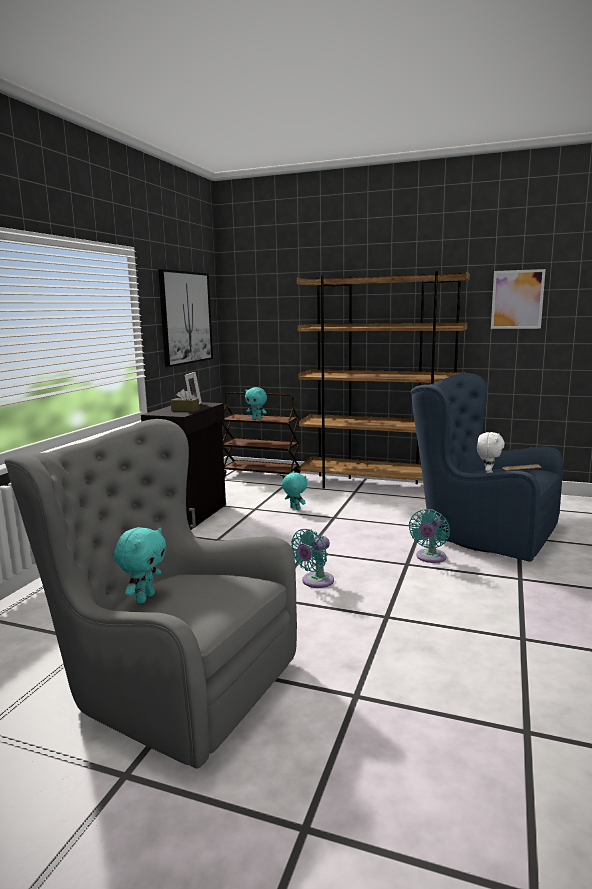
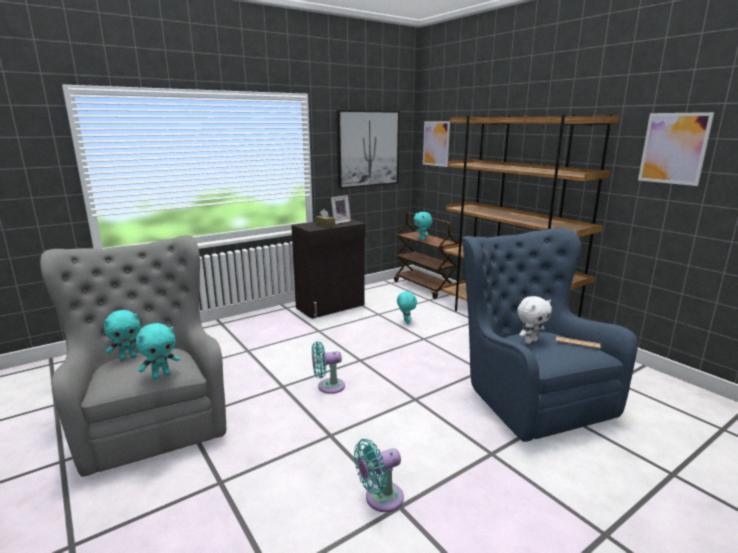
camera: 35 degrees right, 5 degrees up
turquoise fan [409,509,450,563] -> turquoise fan moved to [354,439,404,512]
none -> turquoise plush toy [136,323,180,379]
none -> picture [423,121,450,167]

